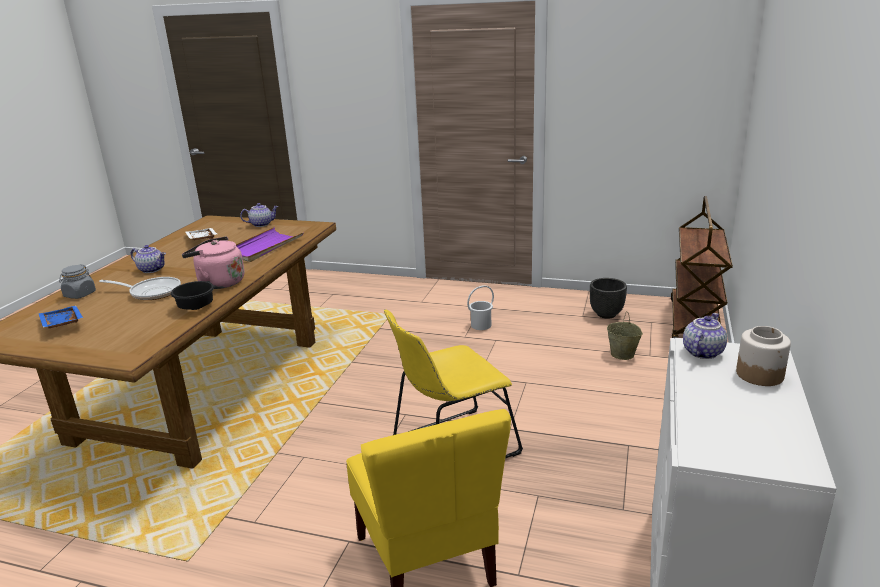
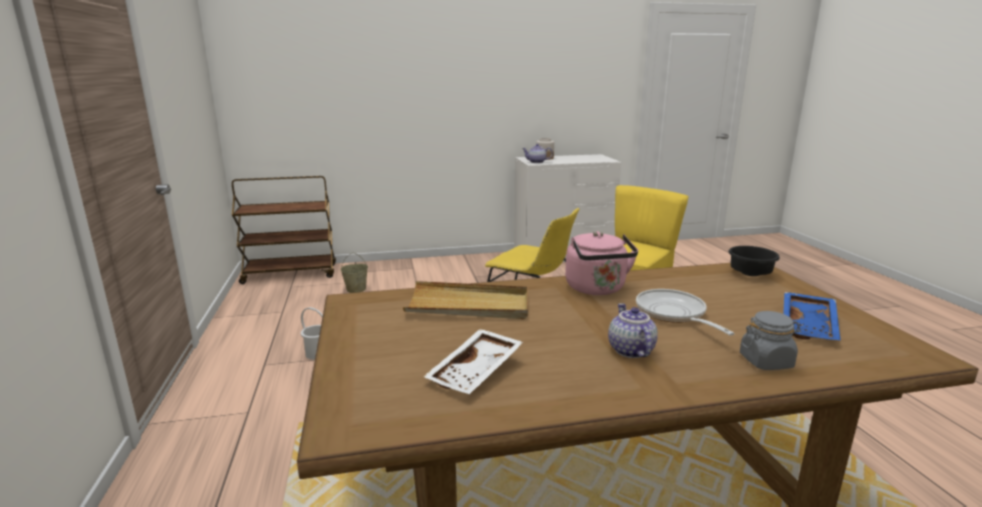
camera: 120 degrees left, 5 degrees down
black bowl [171,281,214,310] -> black bowl moved to [728,246,780,276]
purple tray [236,227,304,262] -> beige tray [403,281,528,319]
teapot [240,203,279,227] -> none
black planter [590,278,627,319] -> none

